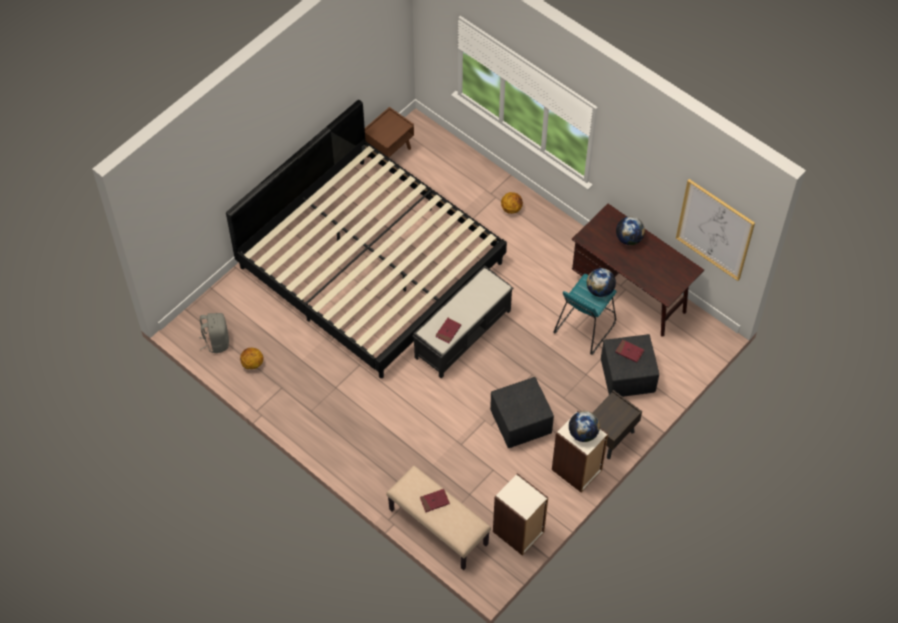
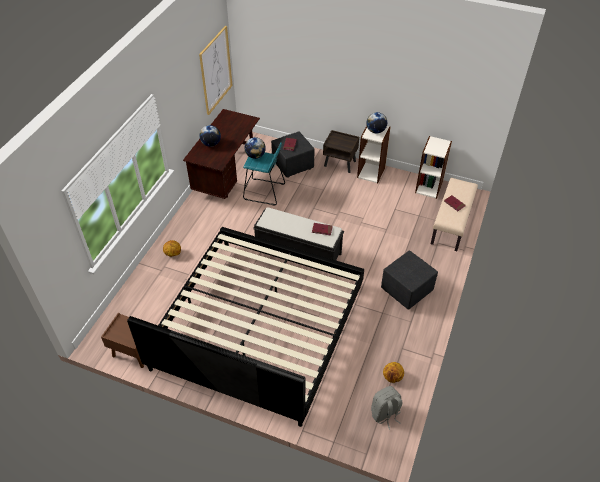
camera: 110 degrees left, 10 degrees down
black ottoman [490,377,554,448] -> black ottoman moved to [381,250,438,310]

